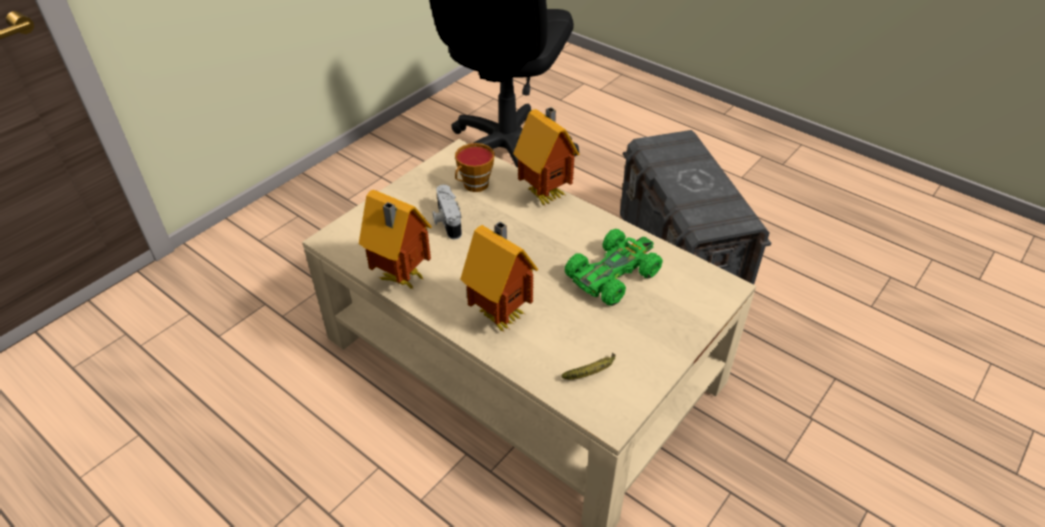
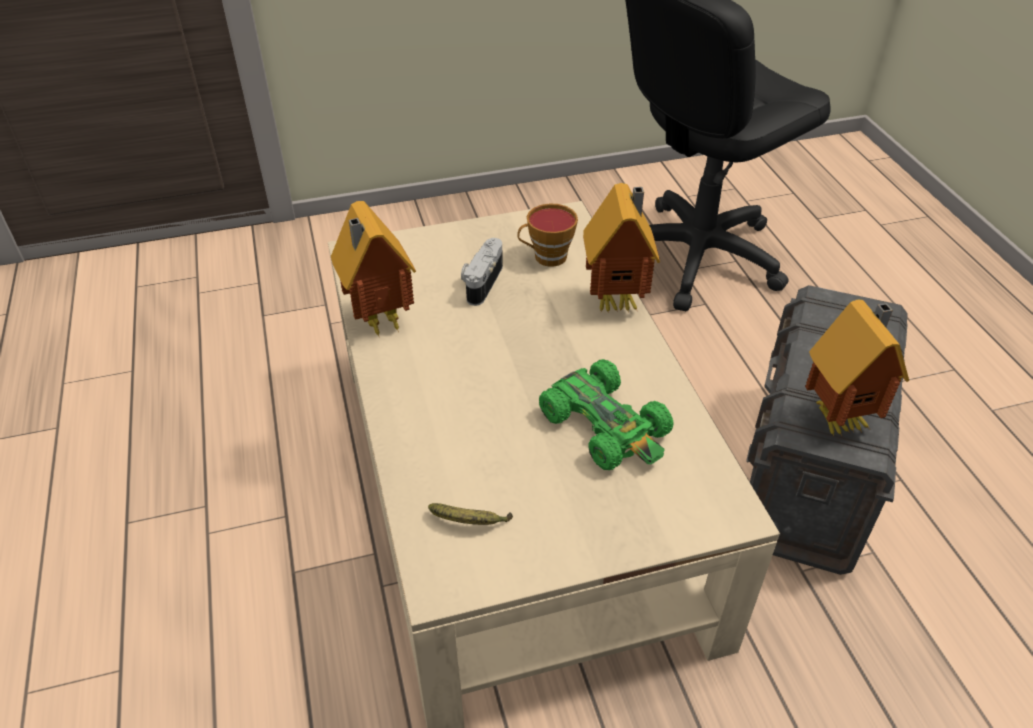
camera: 35 degrees right, 0 degrees up
toy house [460,222,538,333] -> toy house moved to [805,300,909,436]
green toy car [565,229,663,306] -> green toy car turned 60 degrees clockwise [539,359,673,470]

